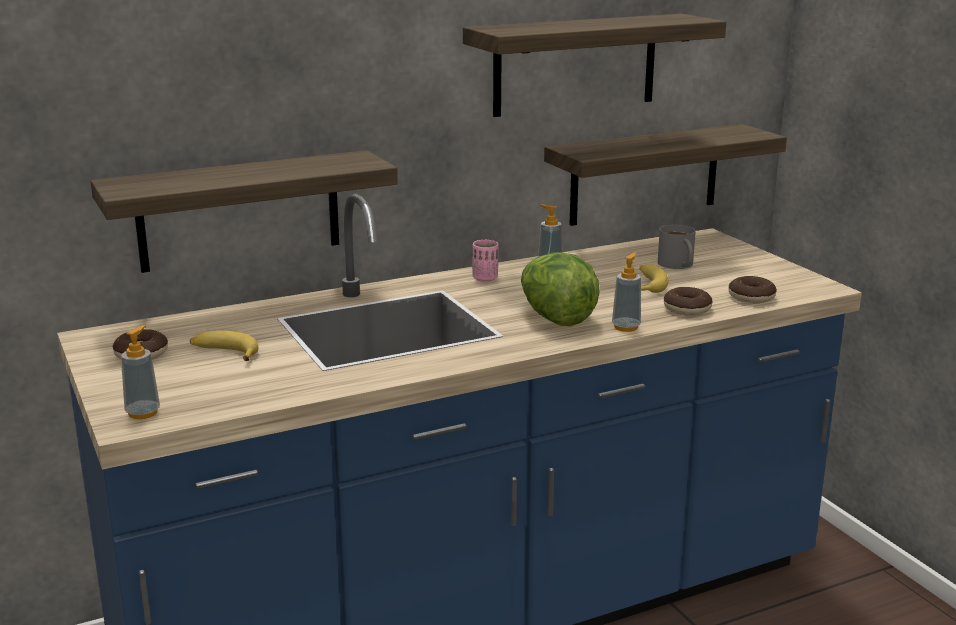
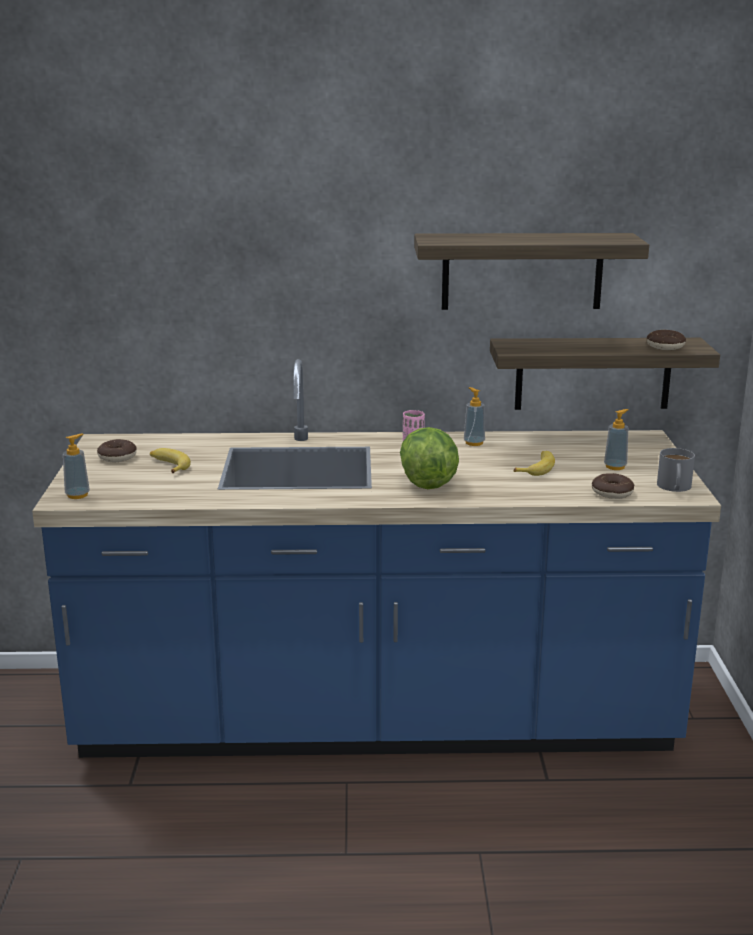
camera: 25 degrees right, 0 degrees up
shelf [90,150,398,273] -> none
soap dispenser [612,253,641,332] -> soap dispenser moved to [604,409,629,470]
grey mug [658,225,696,269] -> grey mug moved to [657,448,695,492]
donut [664,287,713,316] -> donut moved to [647,330,686,350]

